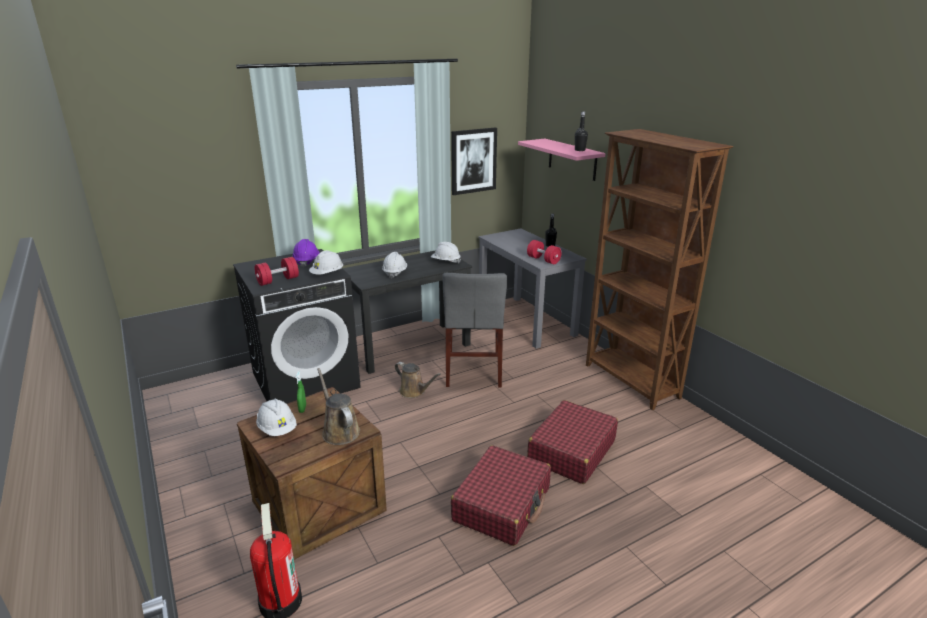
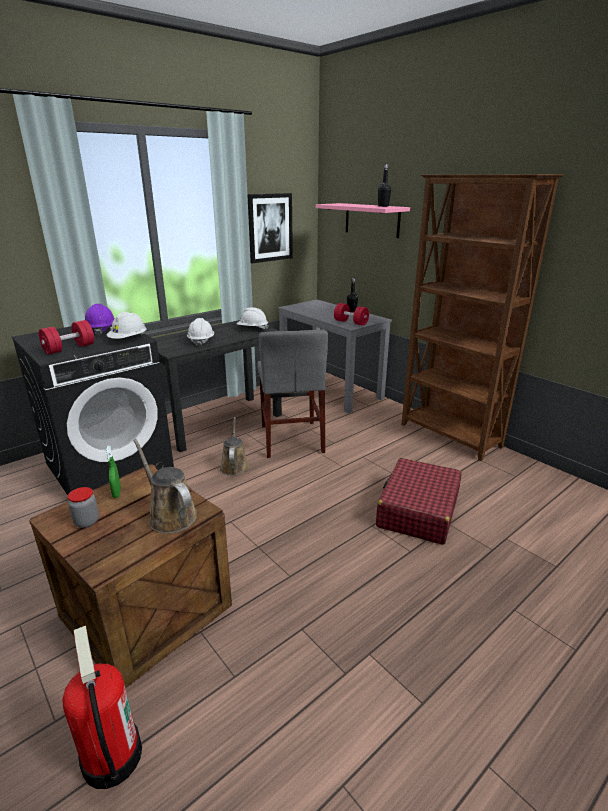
camera: 10 degrees left, 0 degrees up
white hard hat [256,399,297,436] -> jar [68,487,99,528]
brown watering can [395,362,441,398] -> brown watering can turned 120 degrees counterclockwise [220,417,249,476]
red suitcase [451,445,551,546] -> none

